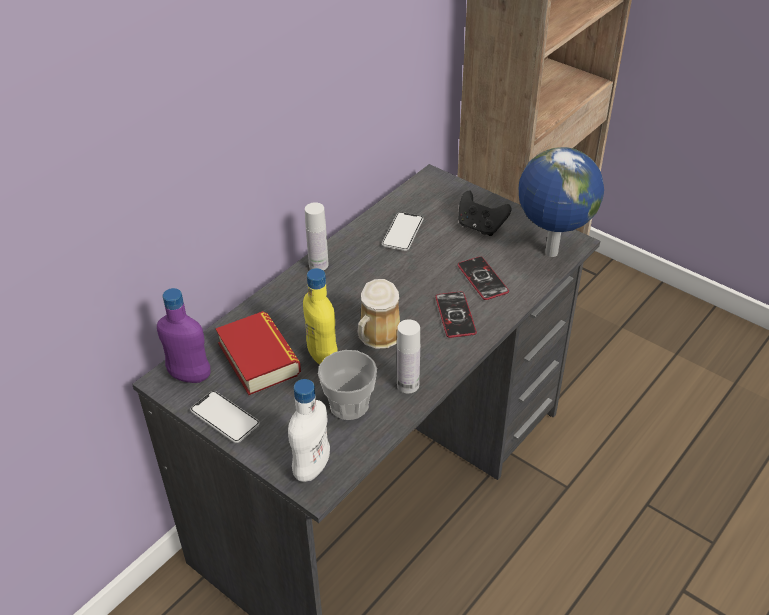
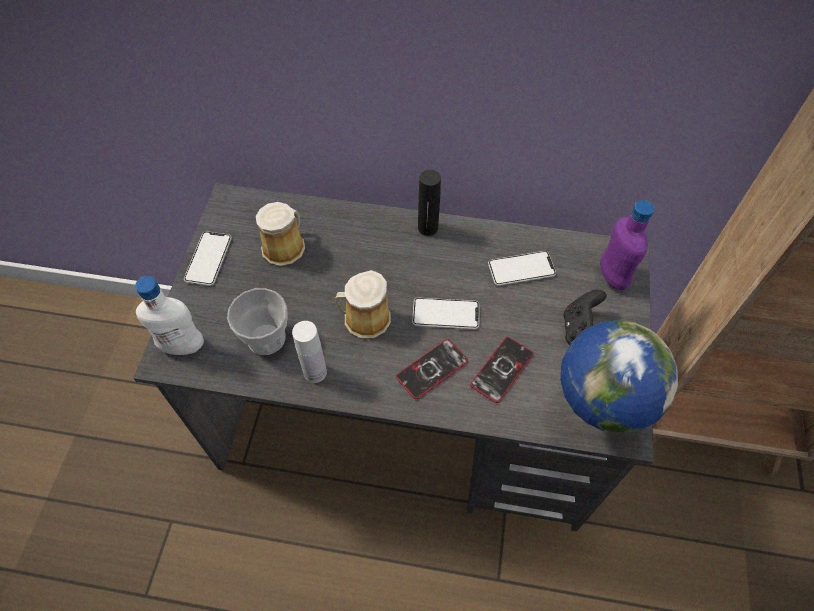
camera: 60 degrees right, 15 degrees up
purple bottle [157,288,211,383] -> purple bottle moved to [600,200,654,290]
book [216,311,301,395] -> mug [256,202,305,266]
yellow bottle [303,268,338,365] -> none
white bottle [305,202,328,270] -> black bottle [418,170,441,236]
none -> phone [412,298,480,329]

